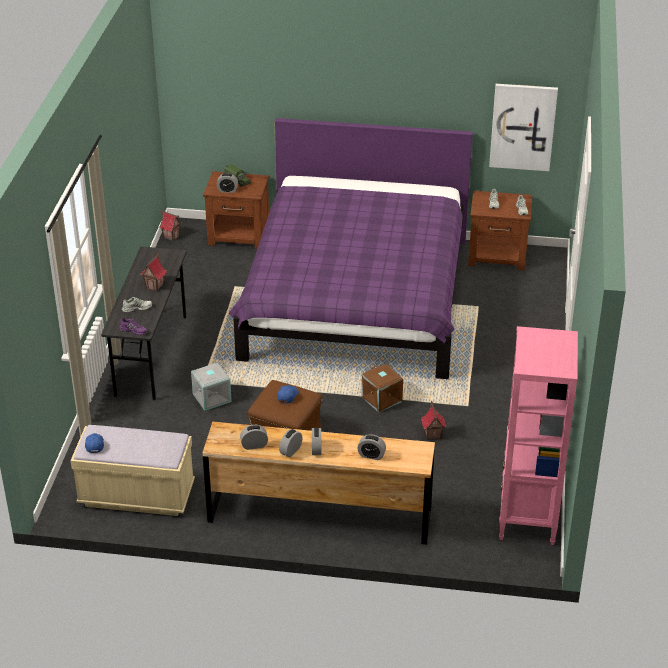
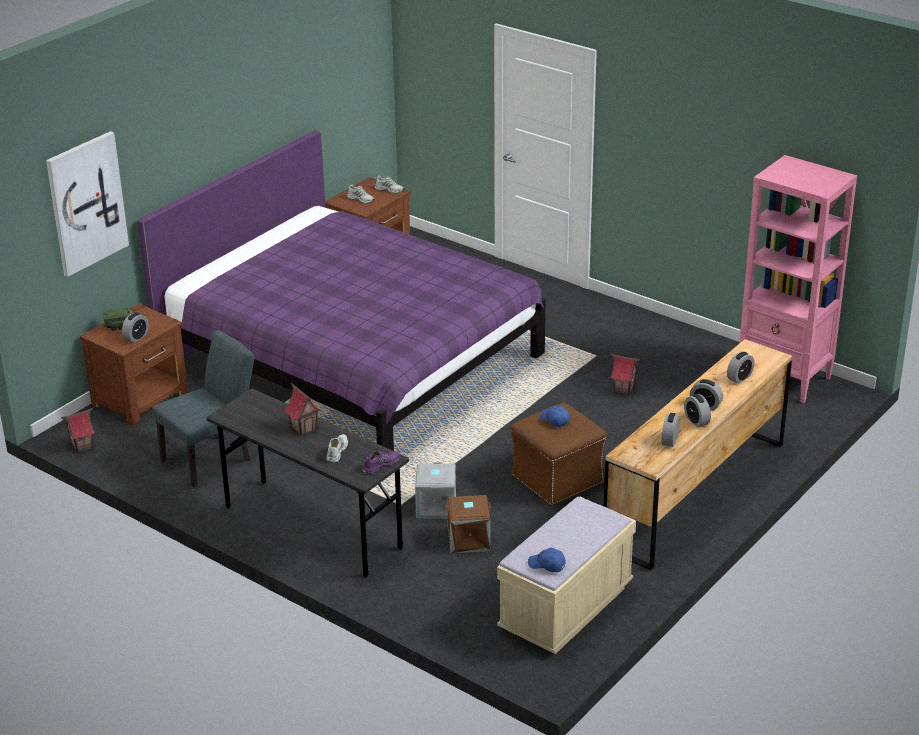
camera: 60 degrees left, 5 degrees down
brown storage box [361,364,403,413] -> brown storage box moved to [446,495,491,553]
picture [489,84,558,171] -> picture moved to [46,131,129,277]
none -> grey chair [152,330,255,487]

